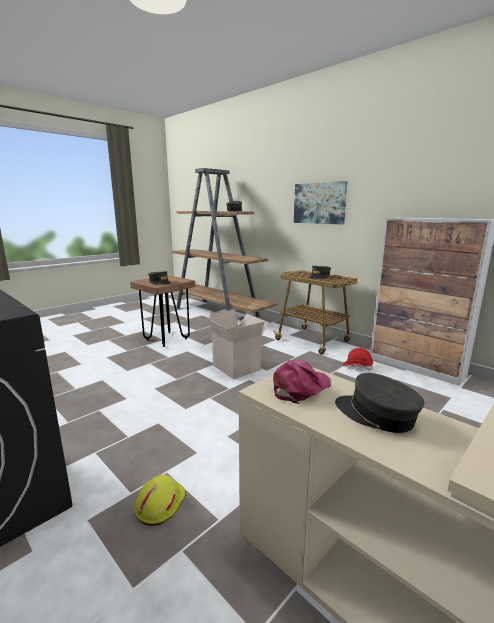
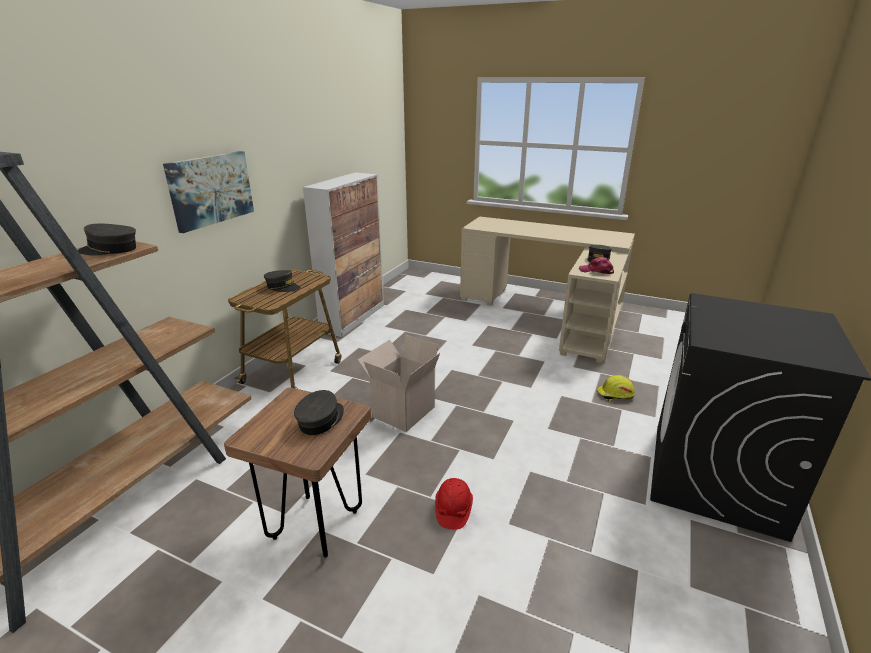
camera: 110 degrees left, 10 degrees up
red hard hat [343,348,373,370] -> red hard hat moved to [435,478,473,530]

